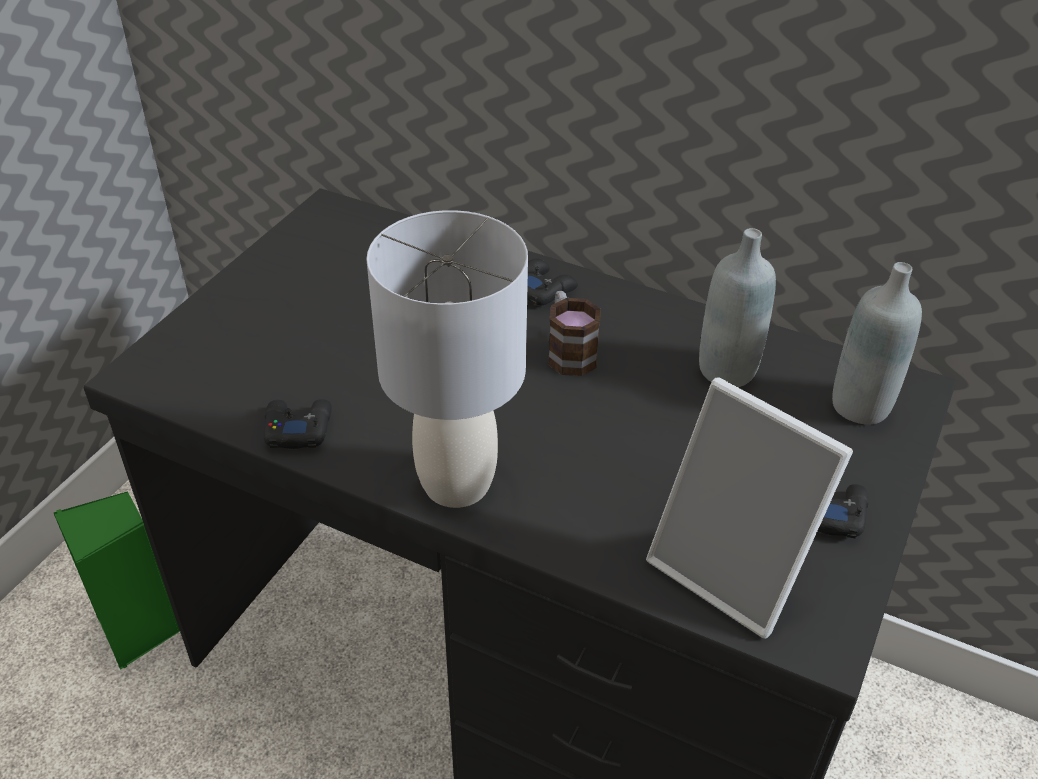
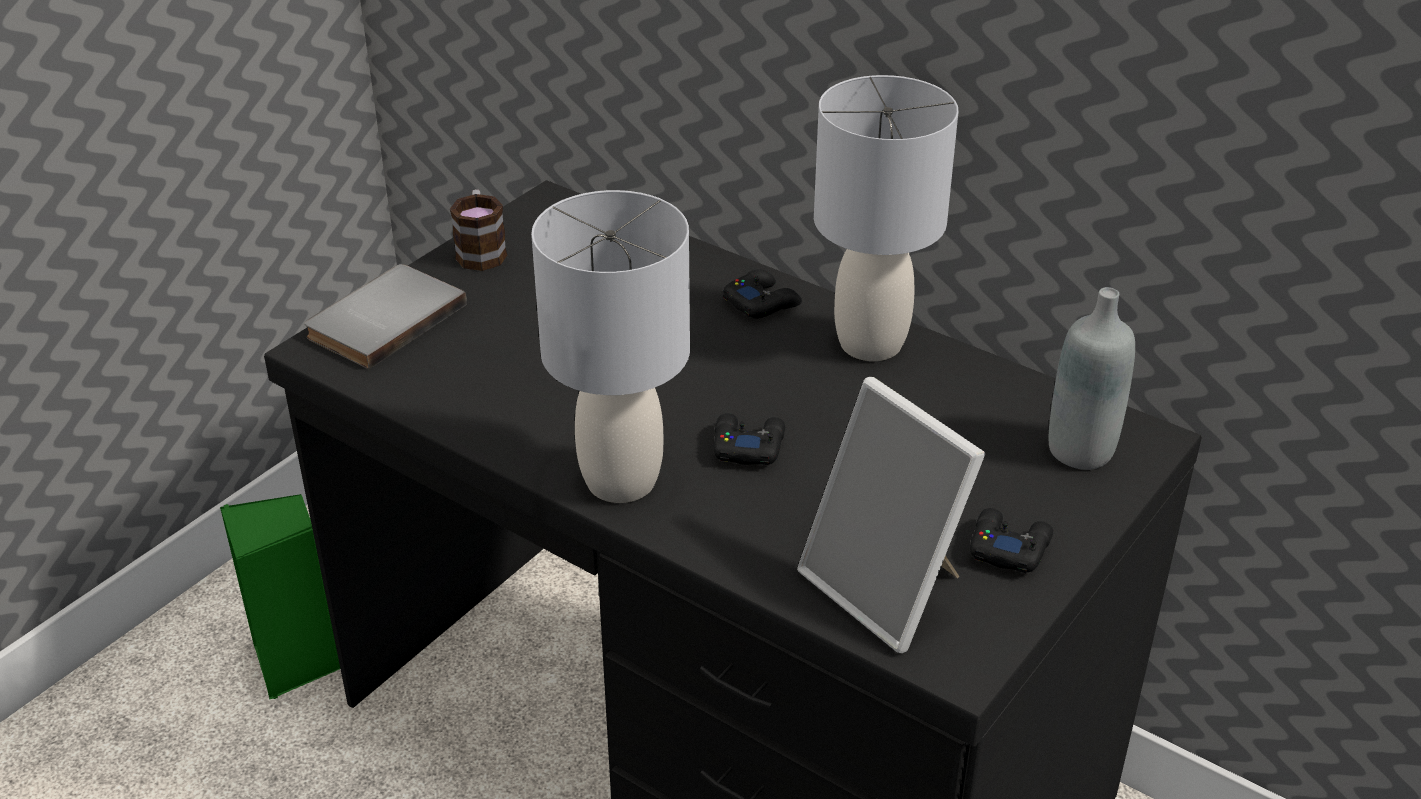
camera: 10 degrees right, 5 degrees down
black game controller [264,399,332,449] -> black game controller moved to [714,413,785,465]
mug [548,291,601,376] -> mug moved to [450,189,507,271]
grey bottle [699,228,776,387] -> none
none -> grey book [304,264,467,369]
none -> grey table lamp [814,75,958,361]

